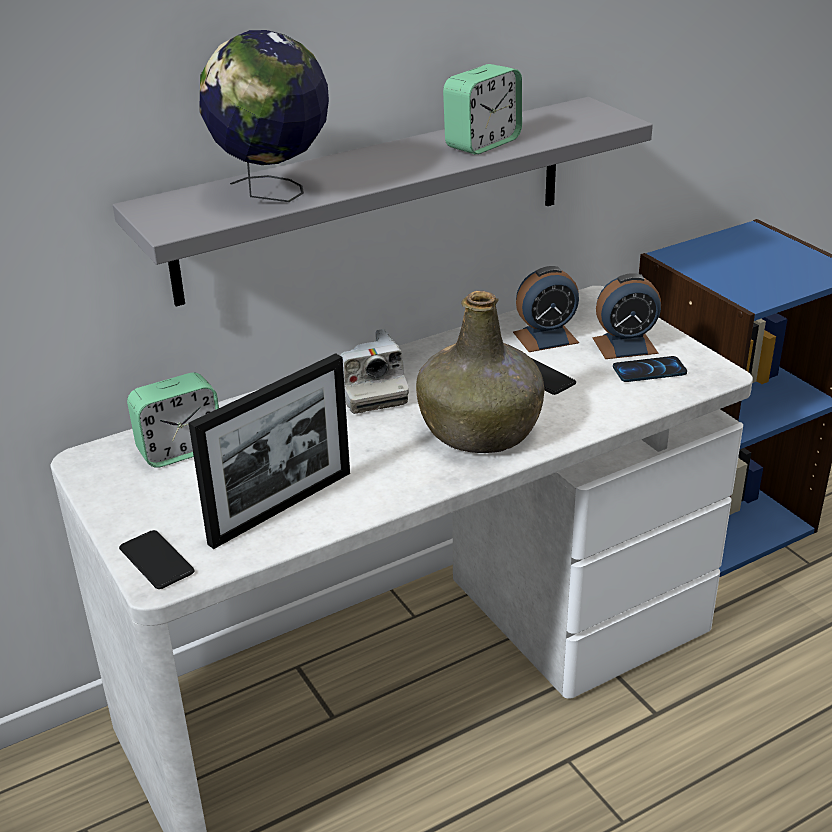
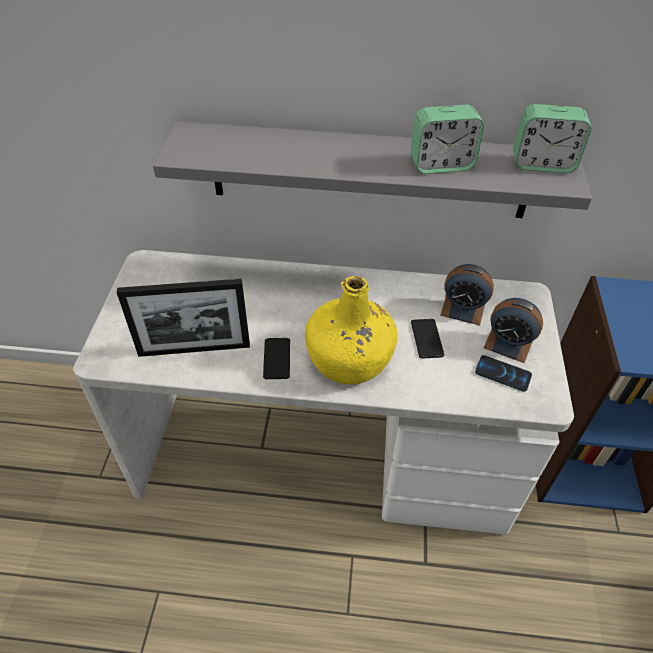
camera: 35 degrees right, 15 degrees up
phone [119,530,195,589] -> phone moved to [263,338,290,379]
alarm clock [127,373,219,468] -> alarm clock moved to [513,104,592,173]
globe [199,30,329,202] -> none
camera [340,329,409,414] -> none
green bottle [416,291,545,453] -> yellow bottle [305,276,397,385]

